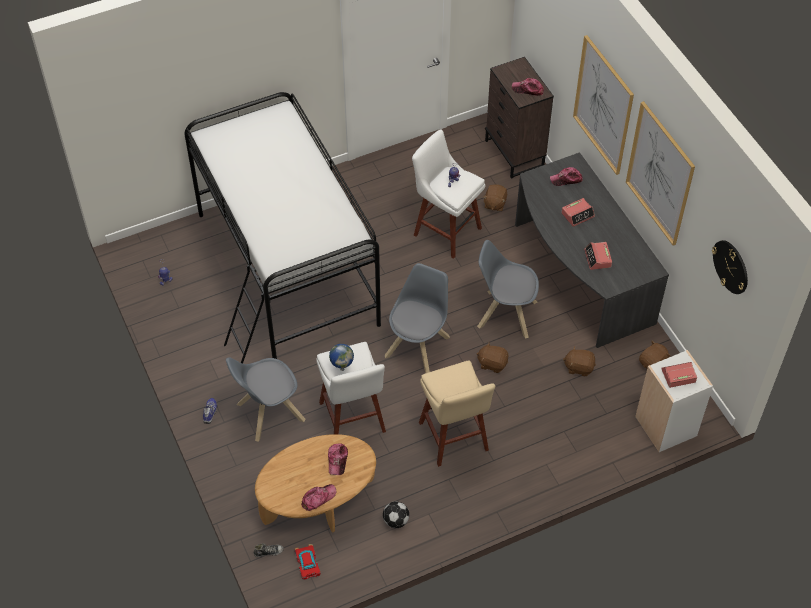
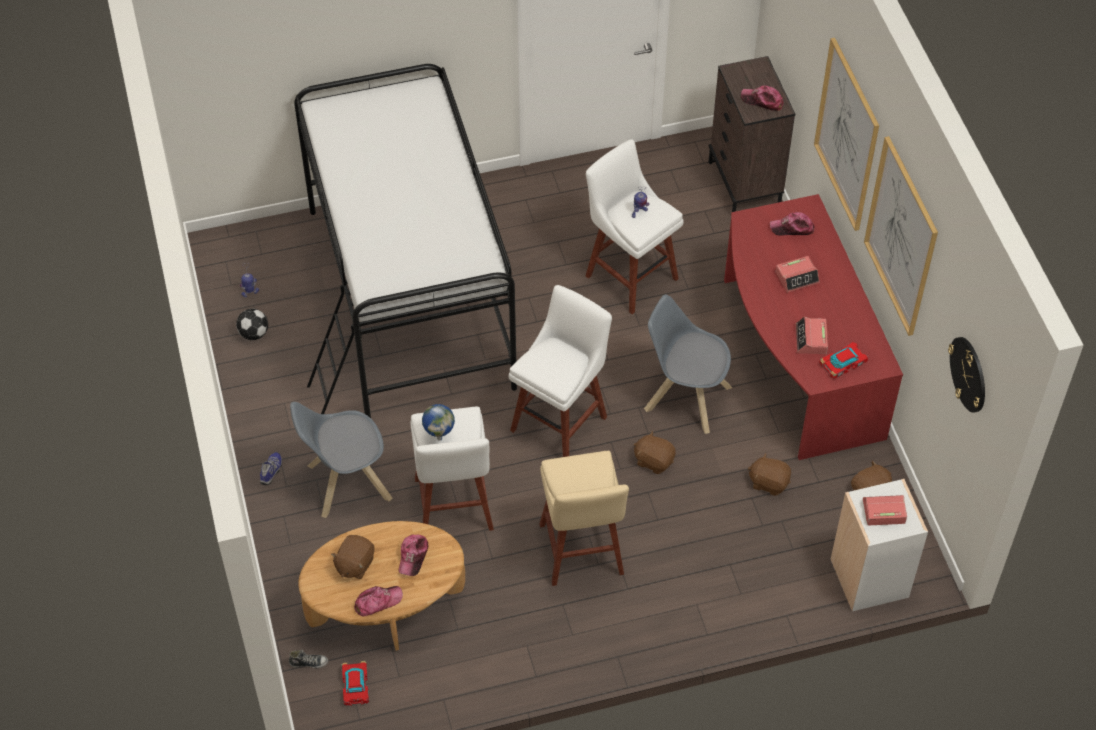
camera: 10 degrees right, 0 degrees up
football [383,501,409,528] -> football moved to [236,309,268,340]
grey chair [385,263,450,373] -> white stool [509,285,612,457]
brown plush toy [483,184,507,211] -> brown plush toy moved to [331,535,375,579]
grey desk [515,152,669,348] -> red desk [724,194,903,460]
none -> toy car [819,342,868,379]

